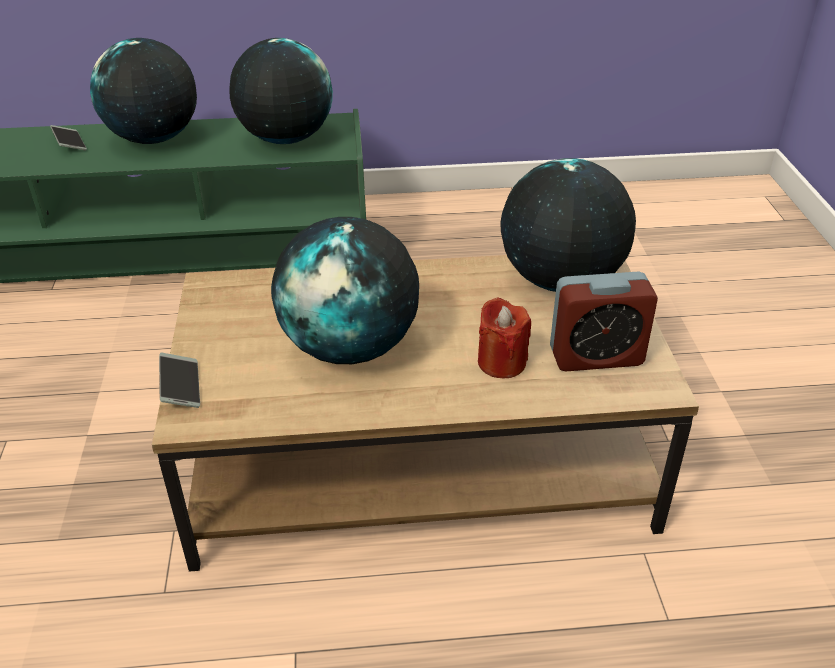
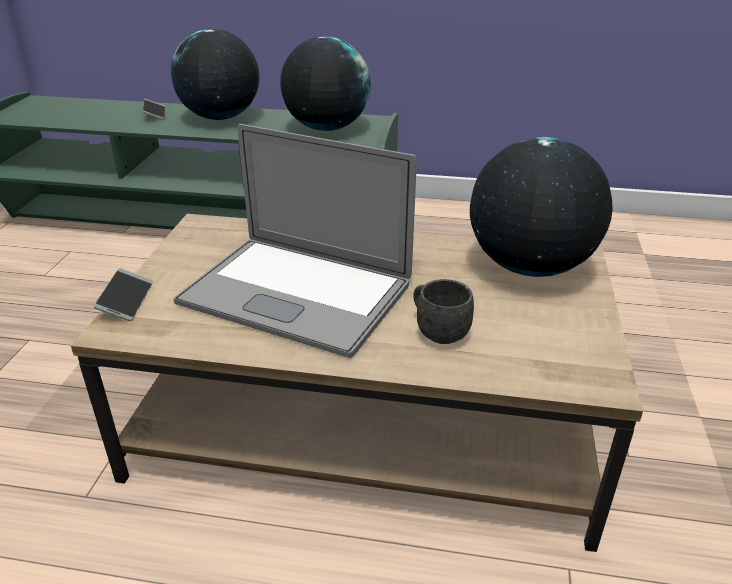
camera: 15 degrees right, 5 degrees down
globe [271,217,419,364] -> laptop [174,124,417,358]
red candle [478,298,531,378] -> grey mug [413,279,474,344]
alarm clock [550,271,658,372] -> none

